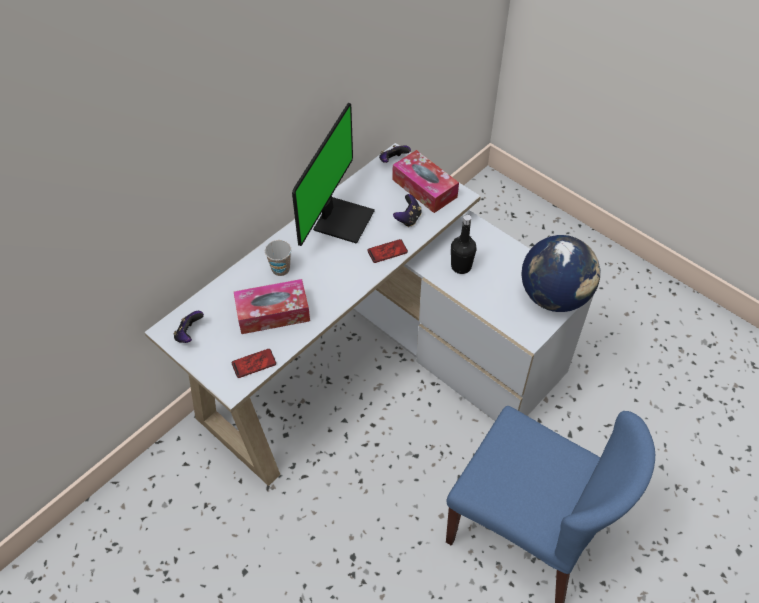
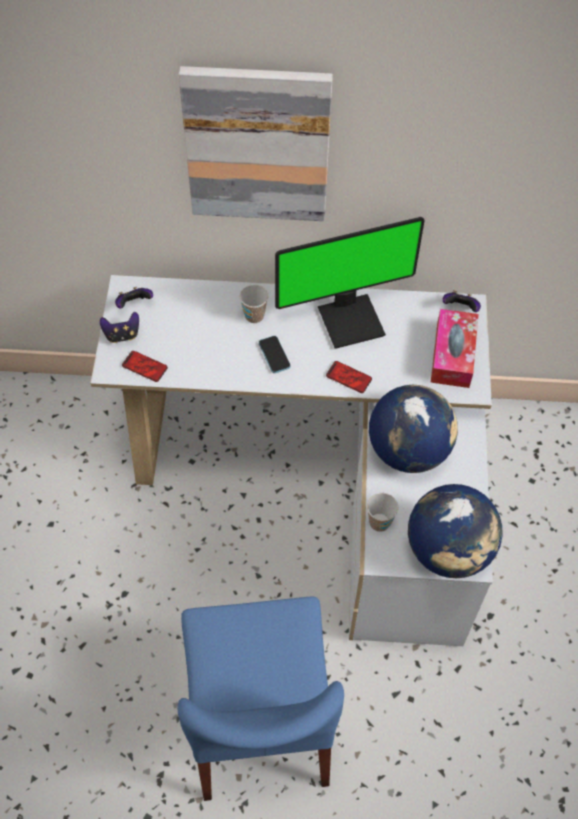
camera: 50 degrees right, 5 degrees up
tissue box [233,279,310,334] -> none
game controller [393,194,422,227] -> game controller moved to [100,312,139,343]
black bottle [451,215,477,274] -> globe [369,385,458,473]
none -> picture [179,66,333,221]
none -> phone [259,336,291,373]
none -> cup [367,493,398,532]

